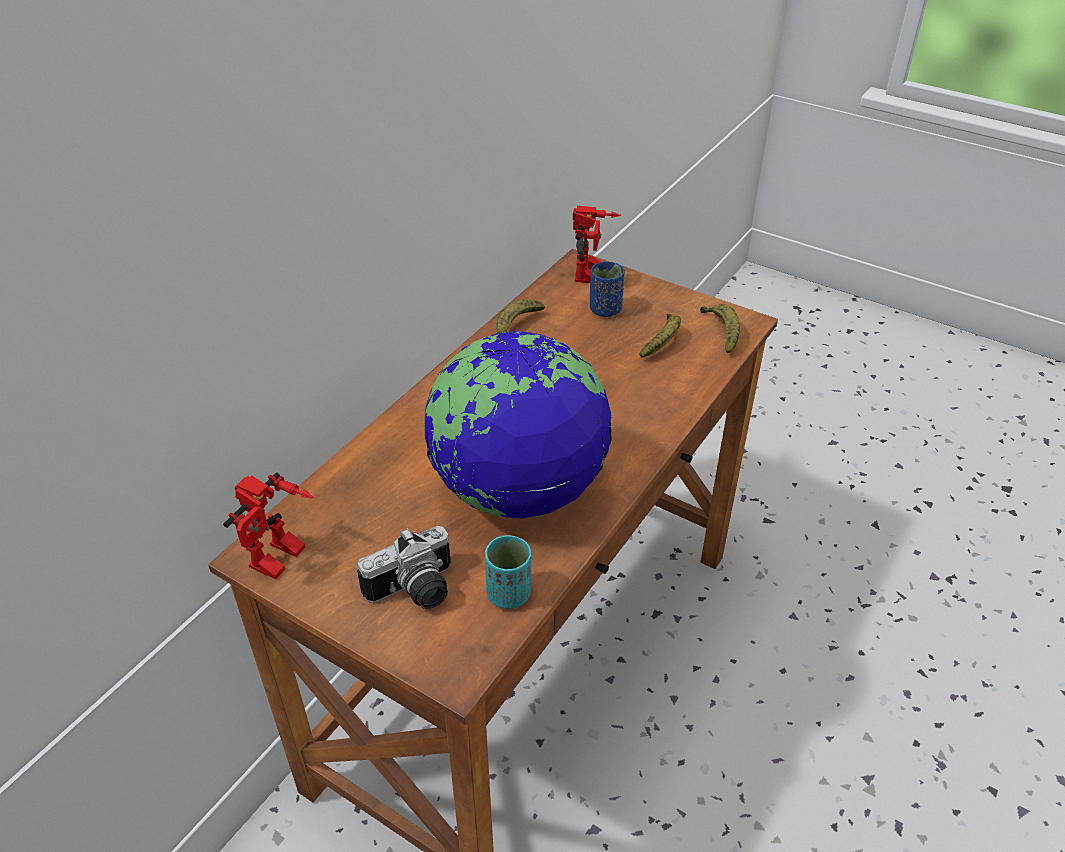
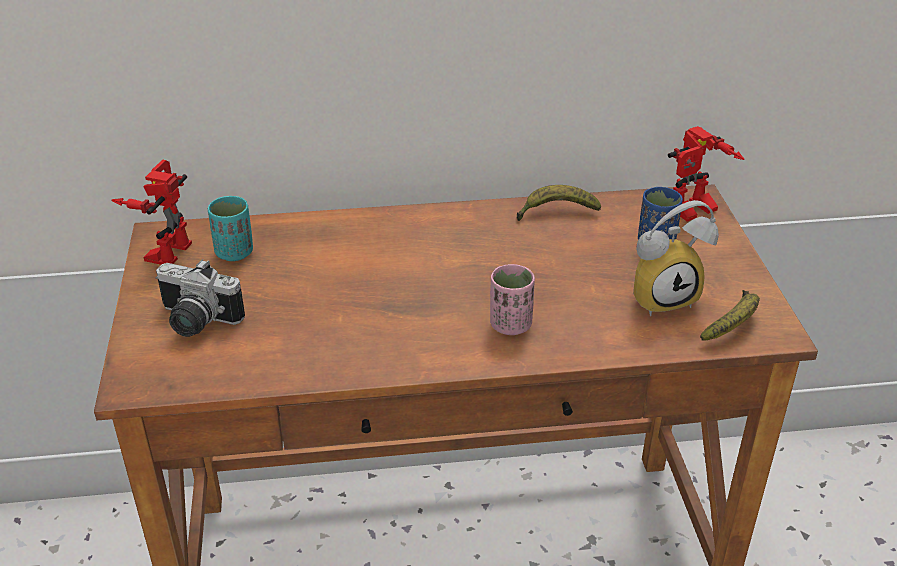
camera: 50 degrees right, 5 degrees down
toy robot [223,472,314,579] -> toy robot turned 120 degrees clockwise [111,160,192,265]
globe [424,331,612,519] -> none
turquoise cup [485,535,531,609] -> turquoise cup moved to [208,196,253,261]
banana [640,314,681,358] -> alarm clock [633,200,719,316]
none -> pink cup [490,264,535,335]

